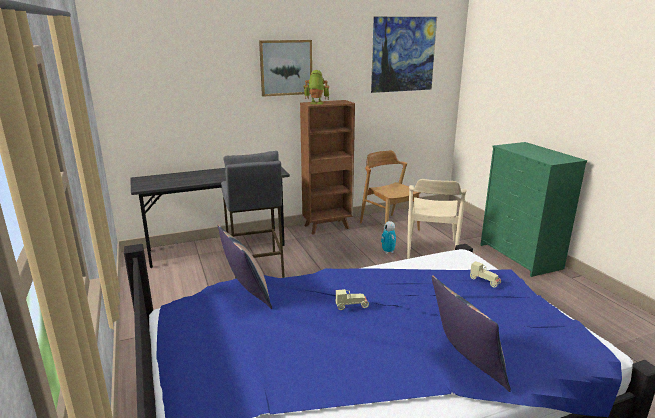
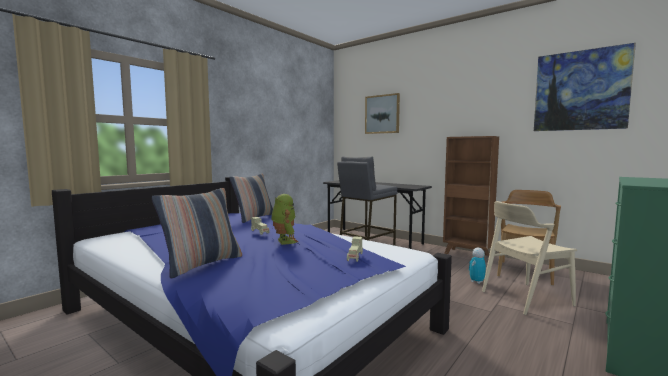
camera: 60 degrees right, 15 degrees down
picture [259,40,312,97] -> picture moved to [365,93,400,134]
toy robot [303,70,329,105] -> toy robot moved to [271,194,298,245]

